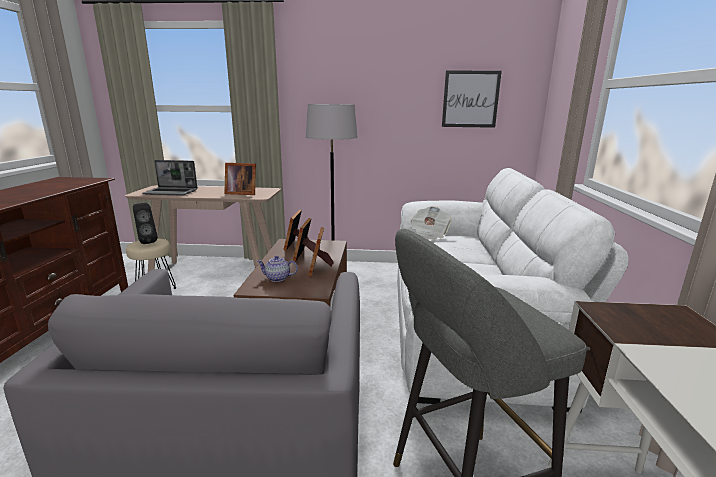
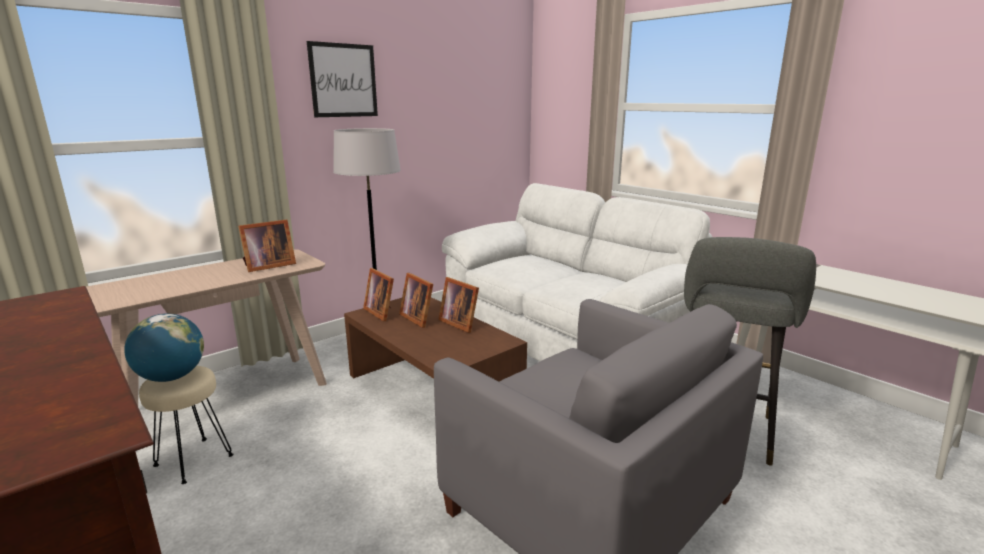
camera: 45 degrees left, 0 degrees up
black speaker [133,203,158,244] -> globe [124,314,204,382]
laptop [142,160,197,196] -> none
teapot [257,256,298,282] -> none
newspaper [411,206,452,240] -> none
picture [442,71,502,128] -> picture moved to [307,41,378,117]

